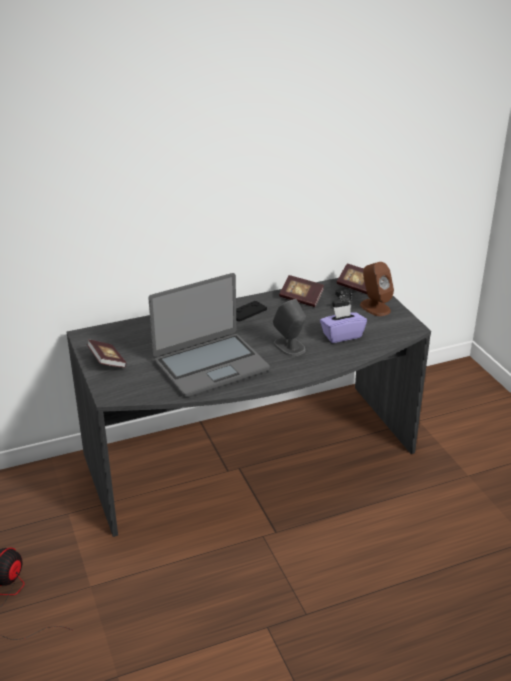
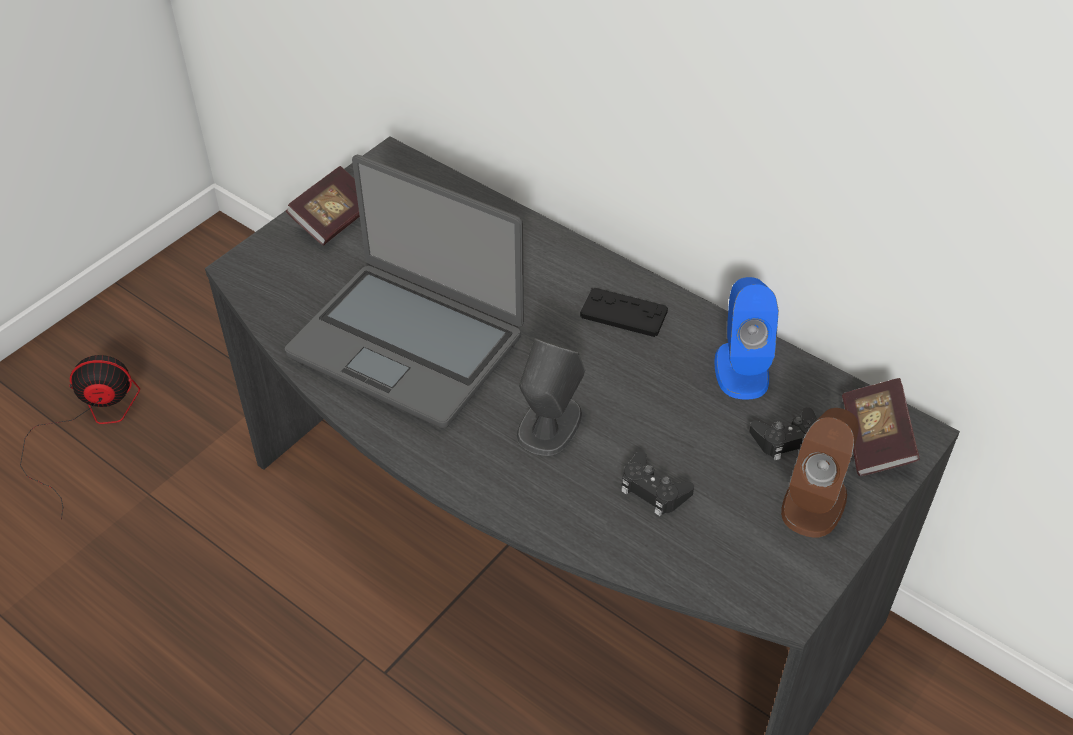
camera: 60 degrees right, 15 degrees up
book [279,275,324,307] -> blue speaker [714,277,779,400]
purple tissue box [320,305,367,343] -> black game controller [621,452,694,516]

